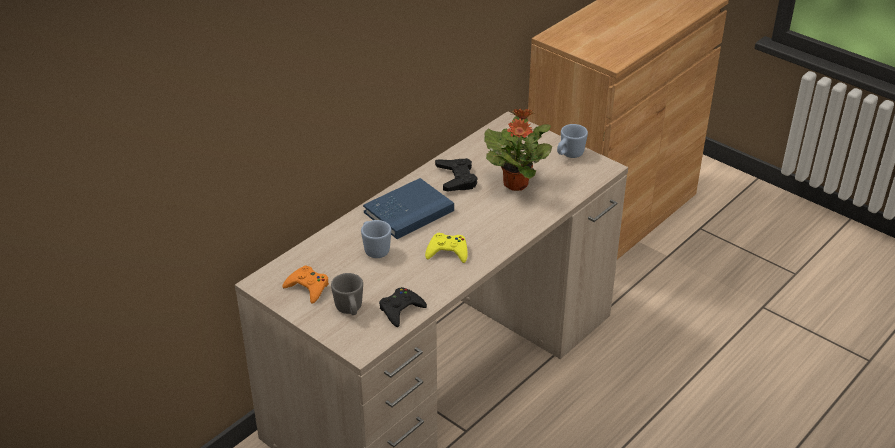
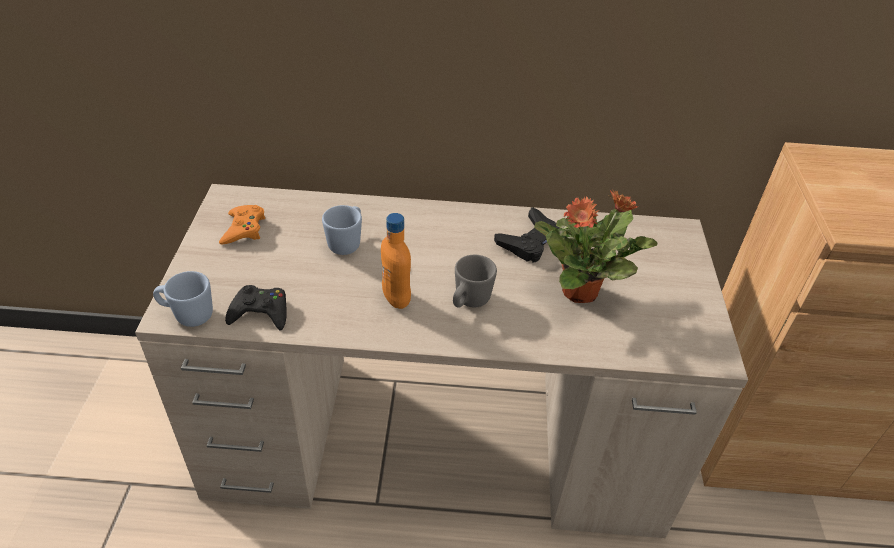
camera: 50 degrees right, 5 degrees up
grey mug [331,273,363,315] -> grey mug moved to [453,255,497,308]
blue book [363,178,454,239] -> none
yellow game controller [425,233,468,263] -> orange bottle [381,213,411,309]
blue mug [557,124,588,158] -> blue mug moved to [153,271,213,327]

